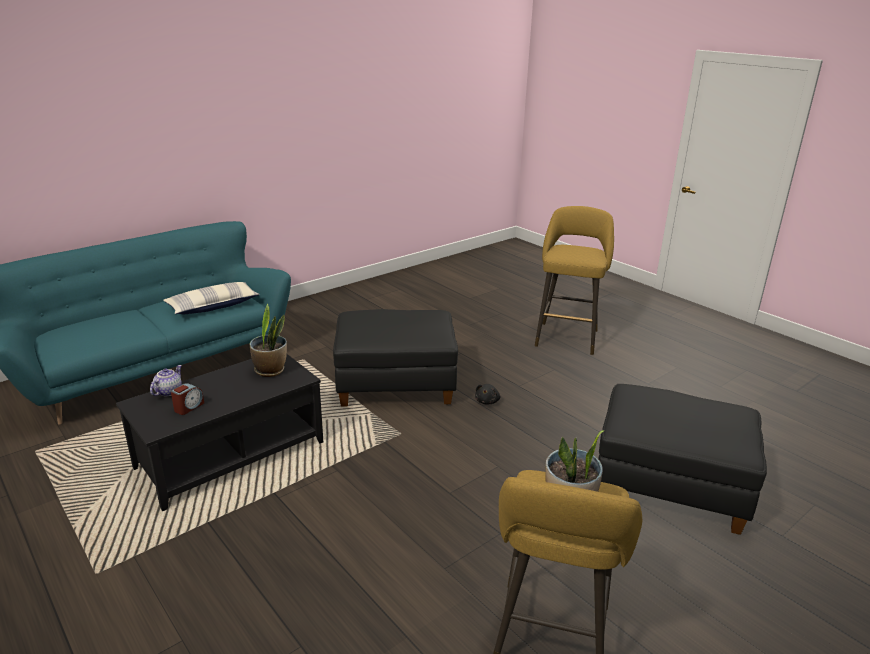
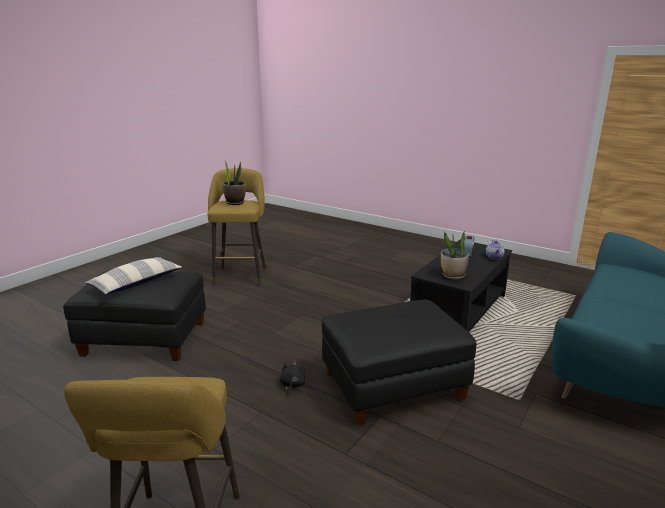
camera: 165 degrees right, 5 degrees down
pillow [163,282,260,314] -> pillow moved to [85,257,182,295]

